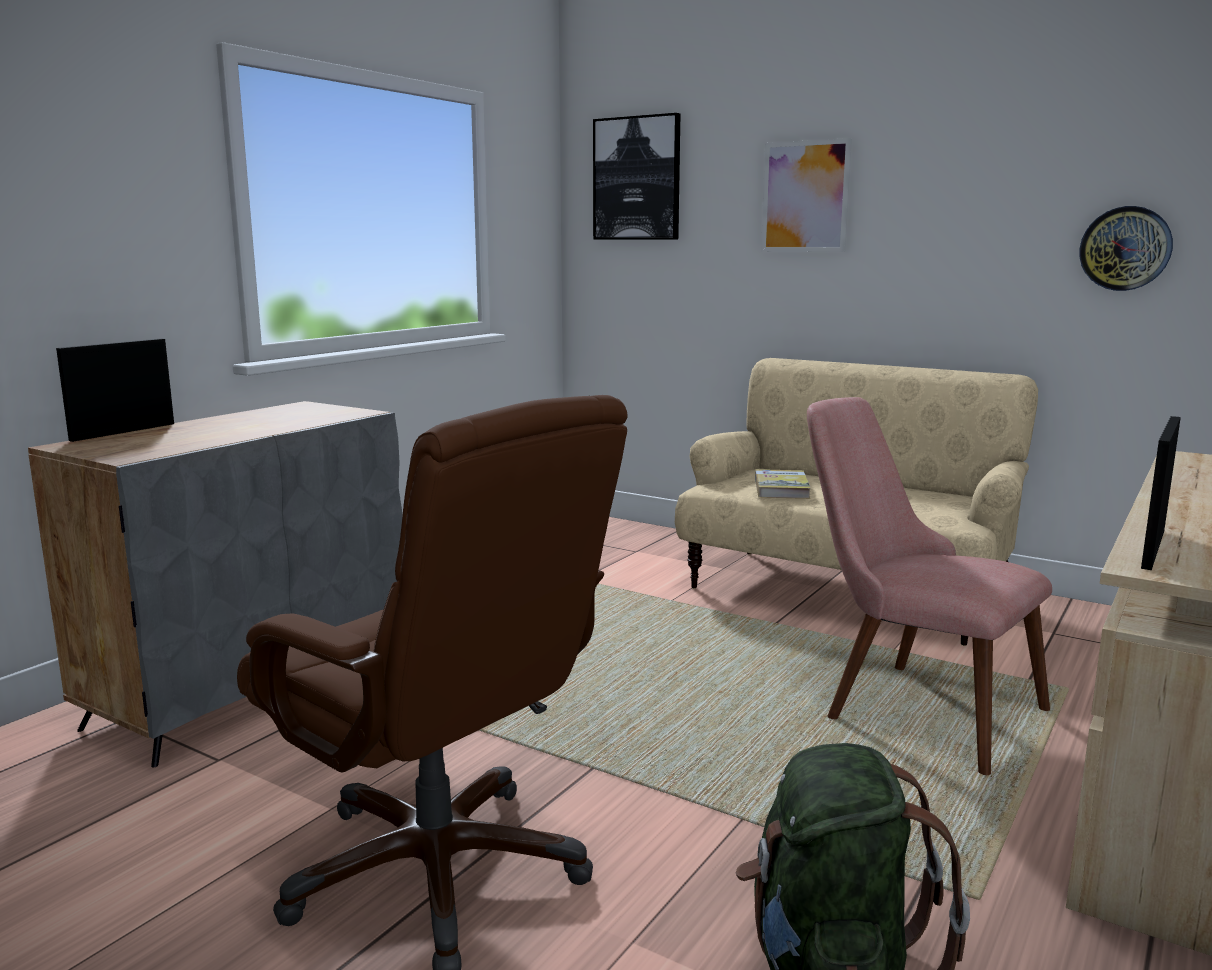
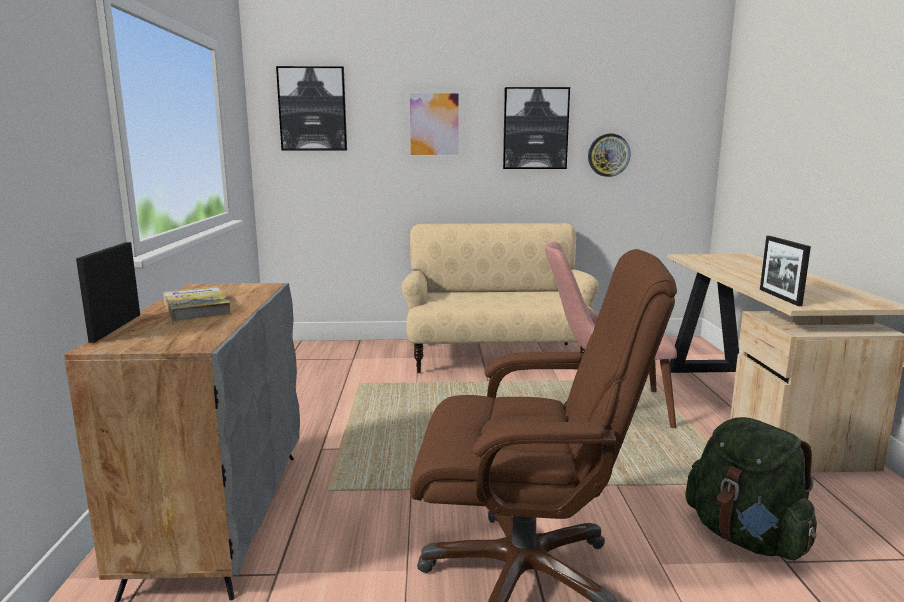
camera: 35 degrees left, 0 degrees up
book [755,469,811,499] -> book moved to [163,286,232,321]
none -> picture [503,87,570,169]

